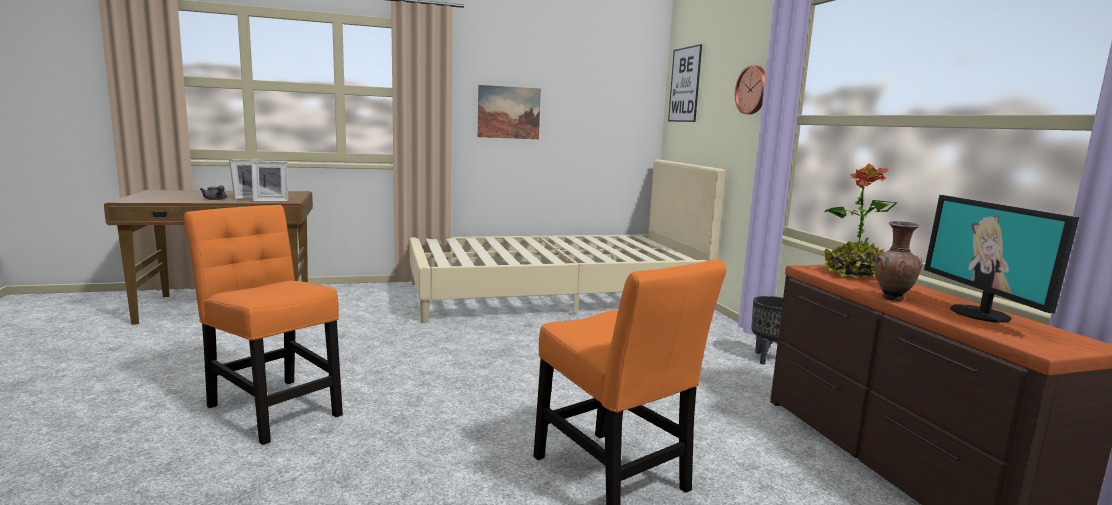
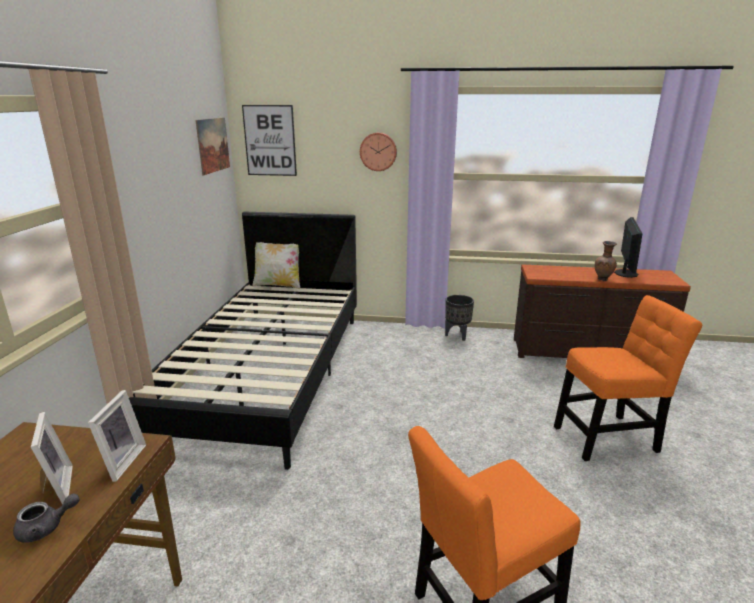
camera: 65 degrees left, 10 degrees up
beige bed [410,159,725,323] -> black bed [129,212,357,470]
picture [478,85,541,139] -> picture moved to [195,118,230,175]
potted plant [824,163,897,278] -> none
monitor [924,195,1079,322] -> monitor turned 90 degrees counterclockwise [614,217,643,278]
none -> pillow [252,242,300,289]

